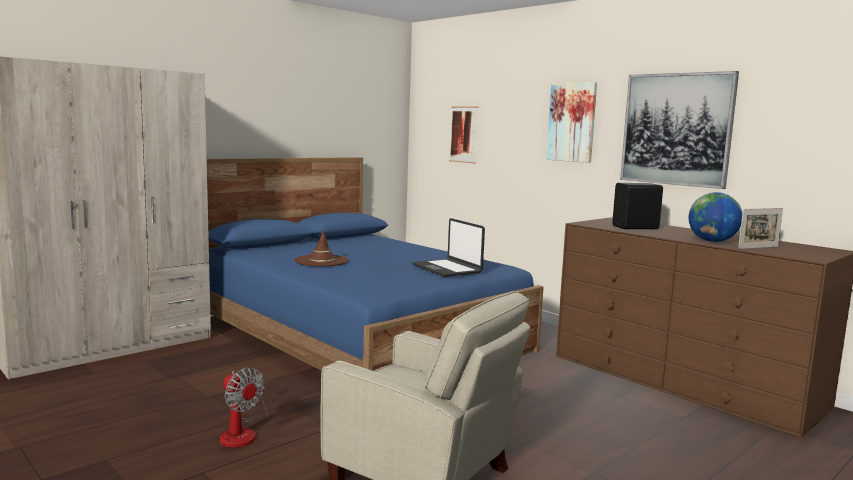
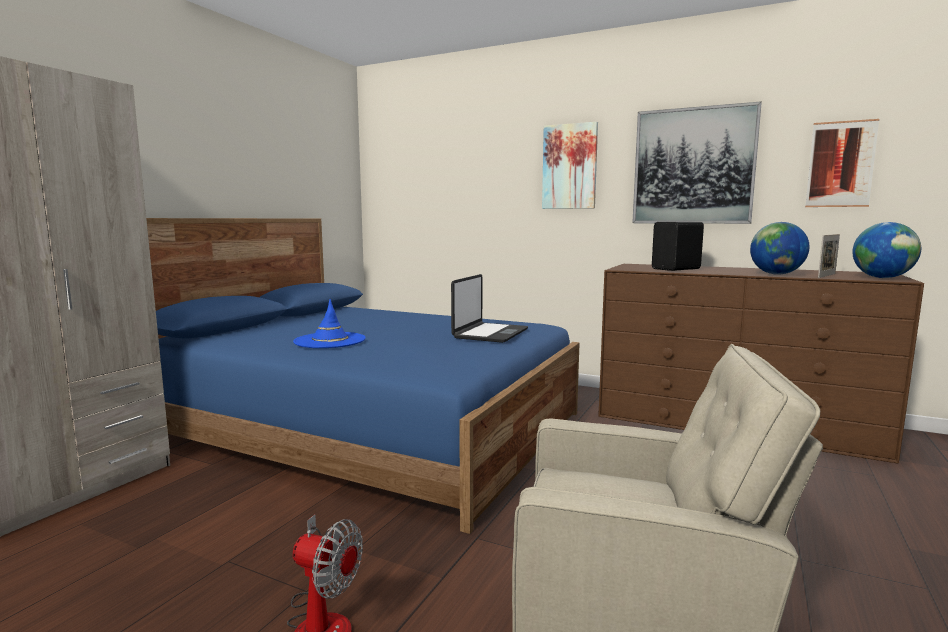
camera: 20 degrees left, 0 degrees up
brown hat [294,230,349,266] -> blue hat [293,299,366,348]
laptop [413,218,485,277] -> laptop turned 105 degrees counterclockwise [451,274,528,343]
picture [449,107,479,164] -> picture moved to [805,119,879,207]
none -> globe [852,222,921,278]

